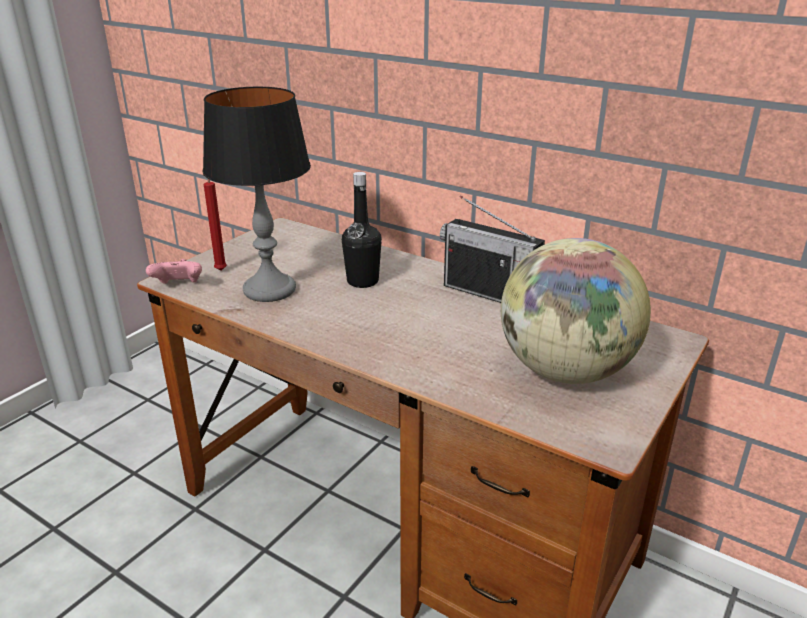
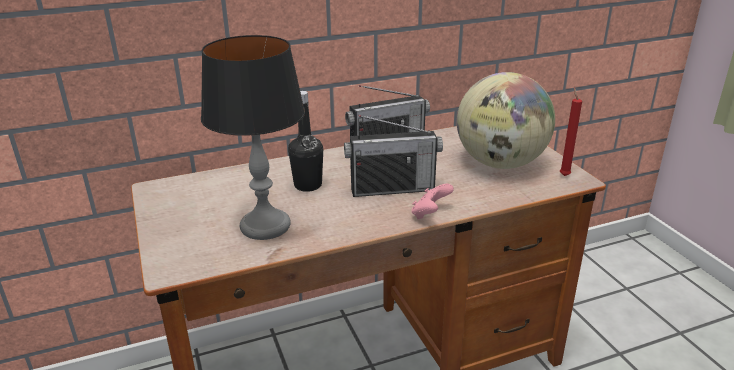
camera: 55 degrees left, 0 degrees up
pink game controller [146,259,202,284] -> pink game controller moved to [412,184,454,219]
red candle [204,179,227,270] -> red candle moved to [560,88,582,176]
none -> radio [344,115,443,197]

